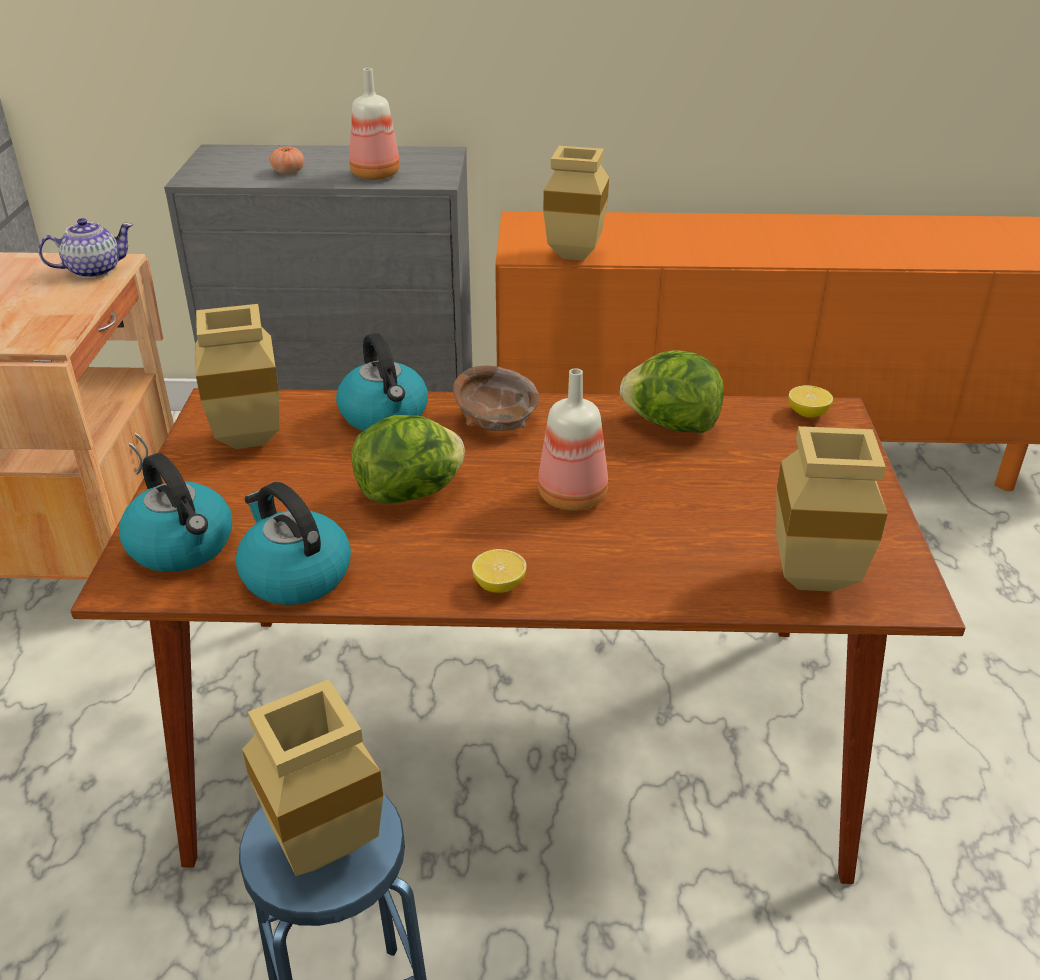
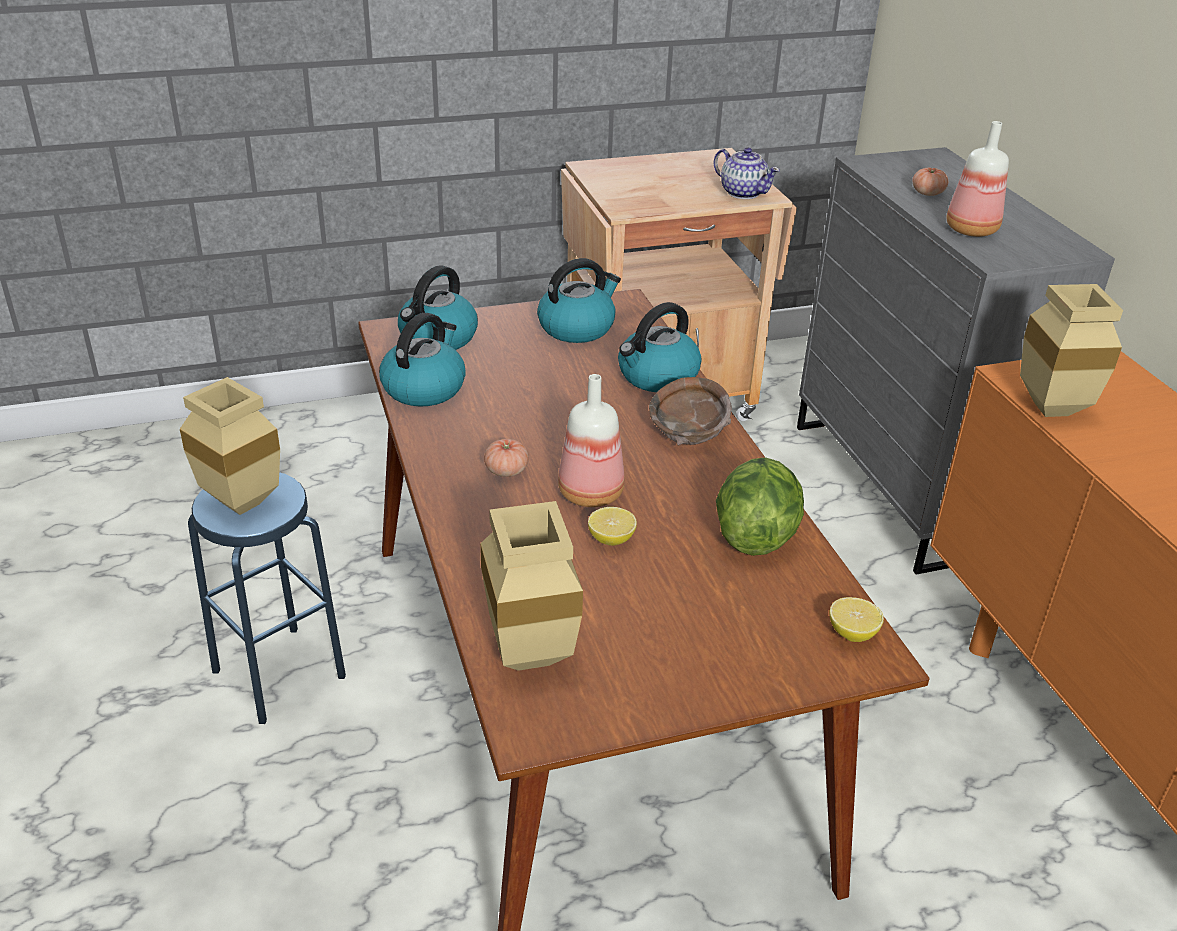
camera: 70 degrees right, 0 degrees up
beige vase [195,304,279,449] -> kettle [537,258,621,343]
lettuce [351,415,465,504] -> none
lemon [472,549,526,593] -> lemon moved to [588,507,637,546]
none -> tomato [484,439,529,477]

